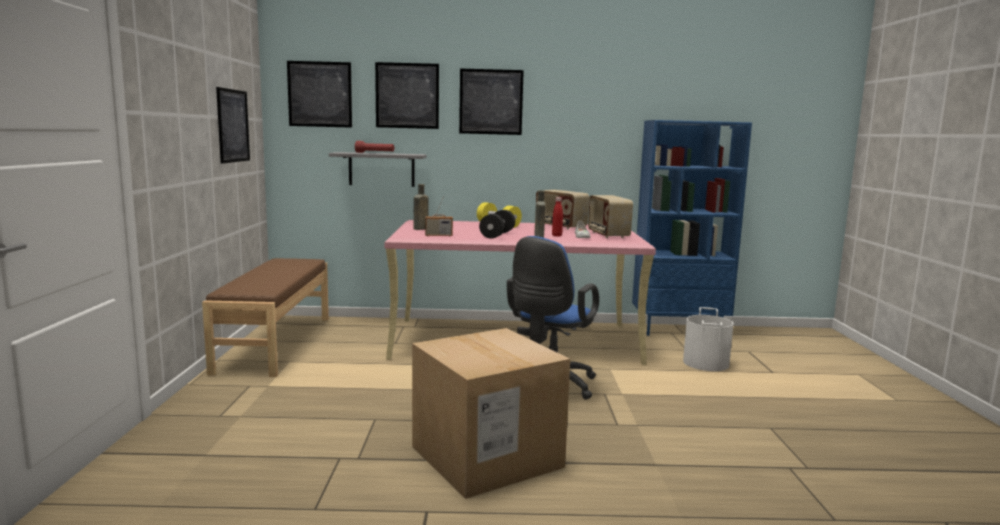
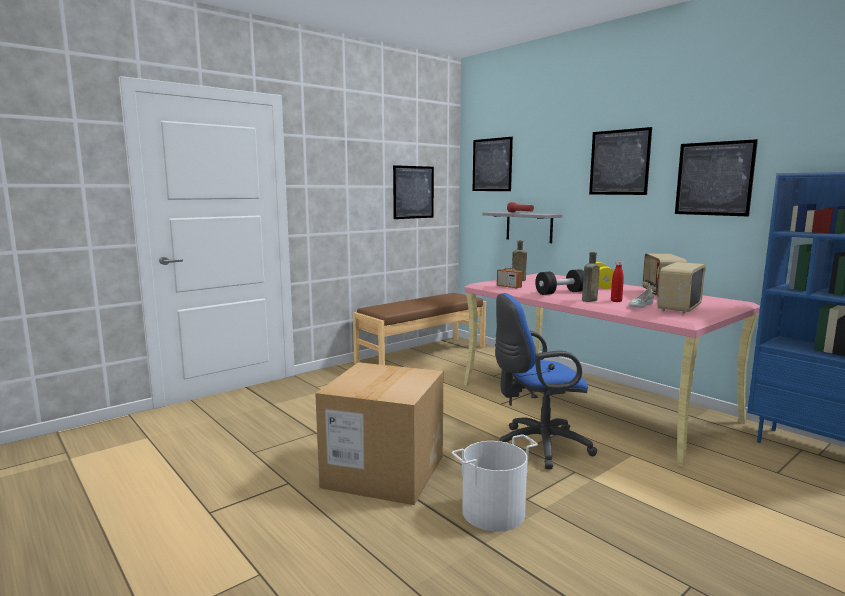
camera: 50 degrees right, 0 degrees up
picture [375,62,439,129] -> picture moved to [675,139,758,216]
white bucket [683,307,733,371] -> white bucket moved to [452,434,538,532]

